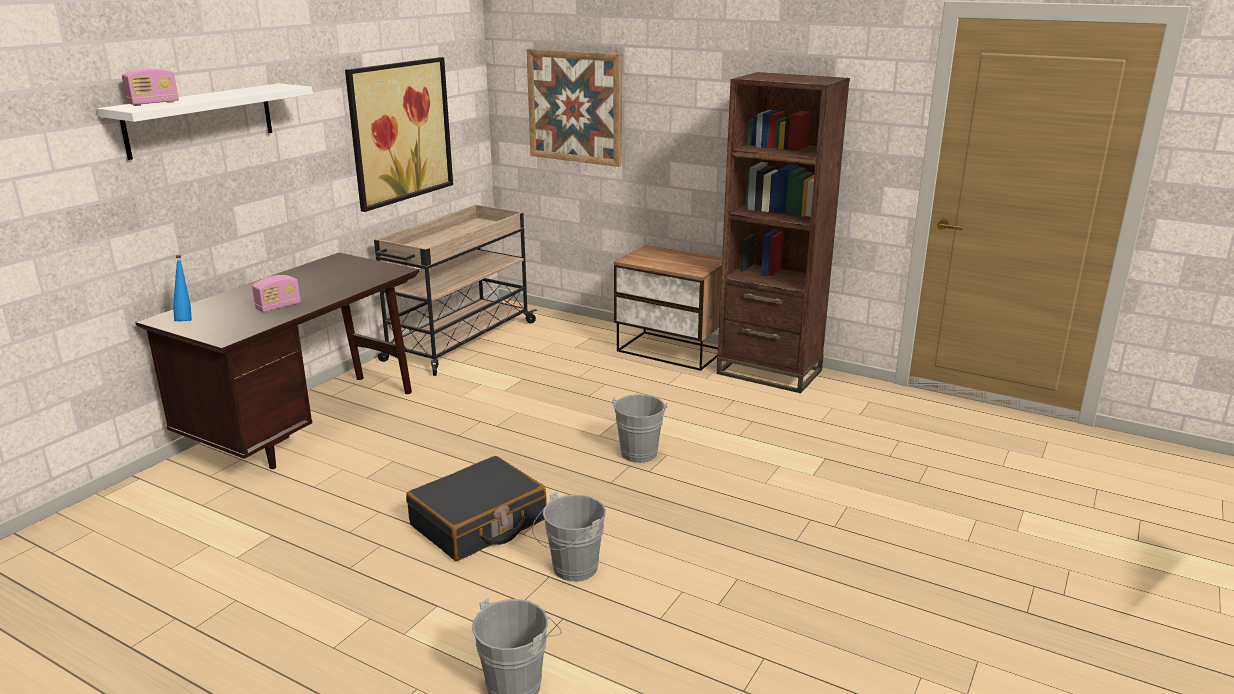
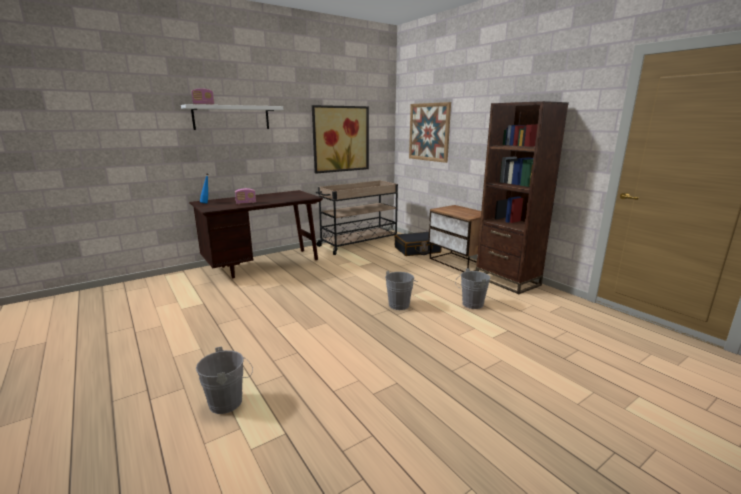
camera: 25 degrees right, 5 degrees down
black suitcase [406,456,547,561] -> black suitcase moved to [394,232,442,256]
grey bucket [532,492,606,582] -> grey bucket moved to [455,268,490,309]

